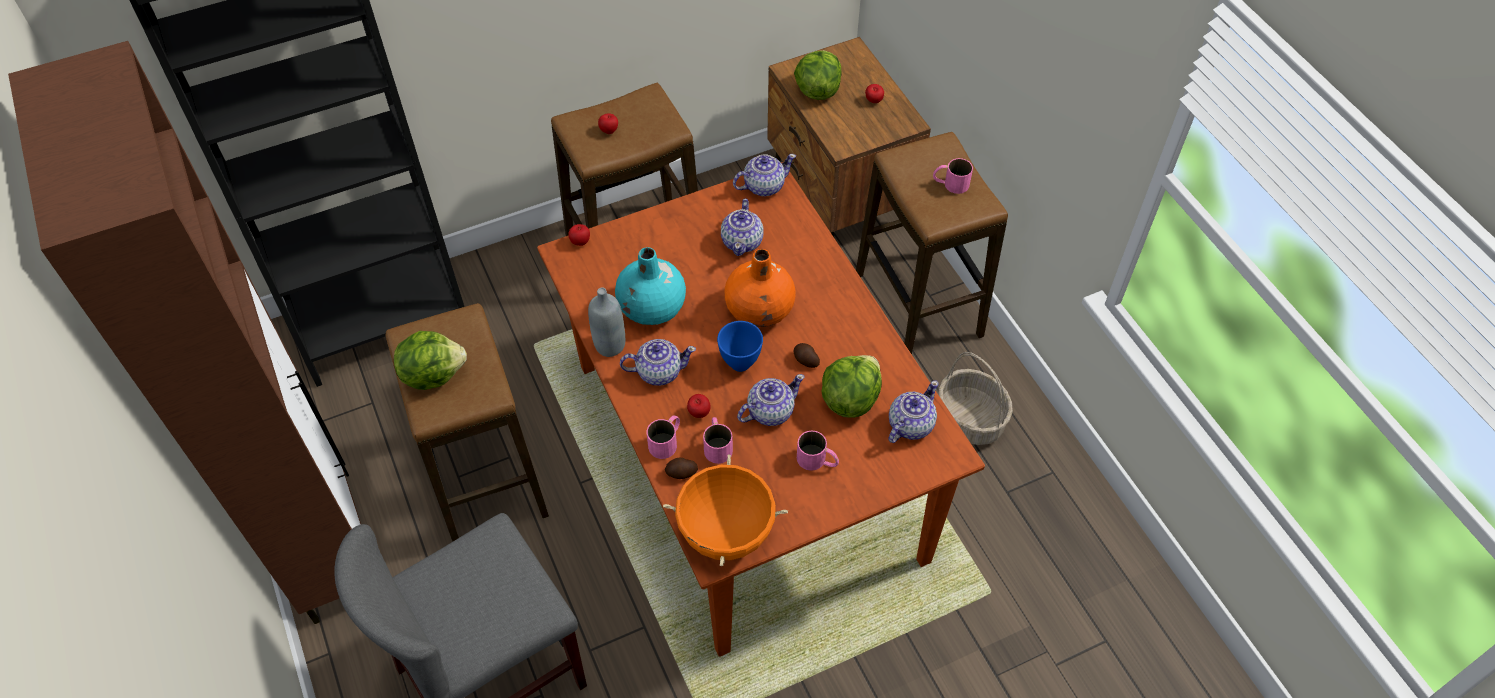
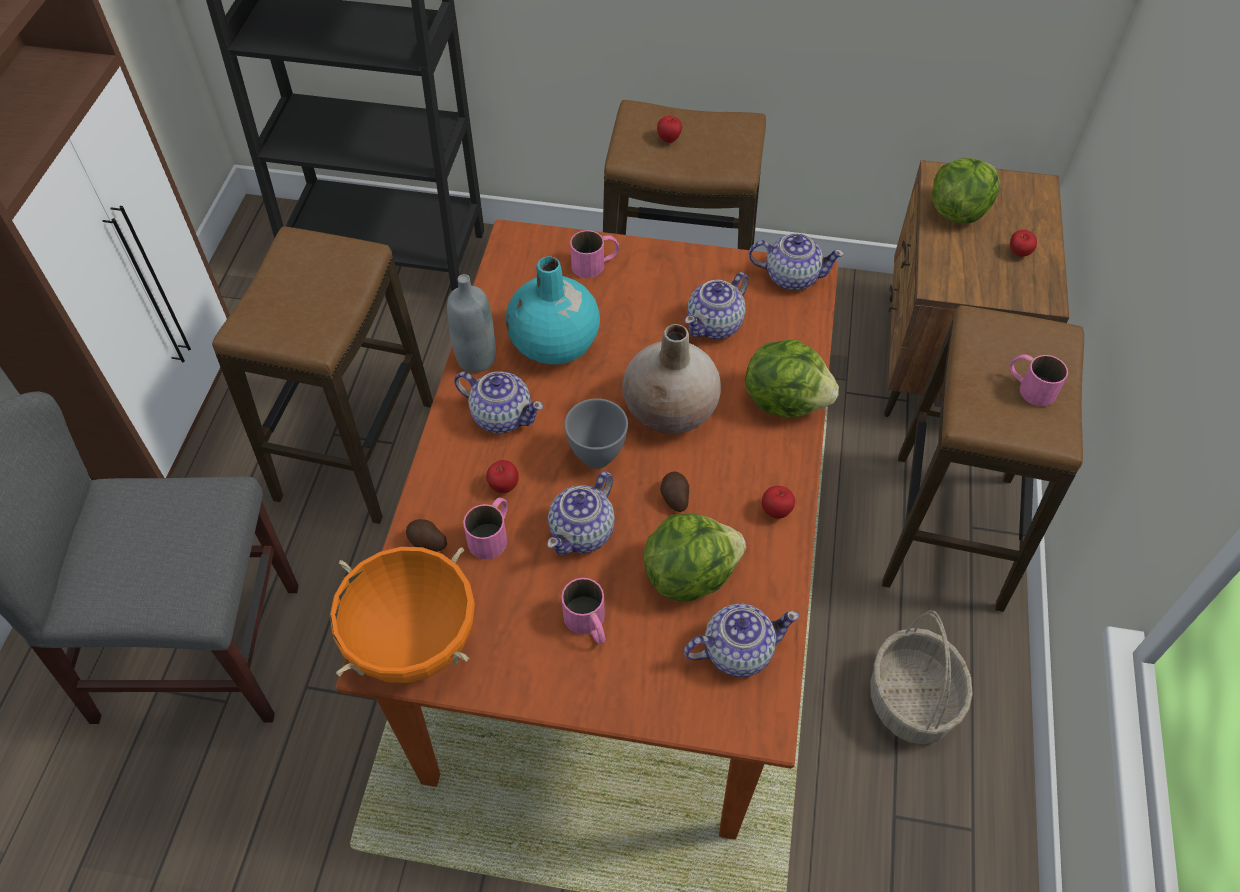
camera: 35 degrees right, 0 degrees up
lettuce [394,331,467,390] -> lettuce moved to [745,340,839,418]
apple [568,224,590,246] -> apple moved to [762,486,795,519]
pink mug [647,415,680,459] -> pink mug moved to [570,230,619,278]
blue bowl [717,321,763,372] -> grey bowl [564,398,628,469]
orange vase [725,249,795,327] -> beige vase [622,324,721,434]
teapot [737,374,805,426] -> teapot turned 120 degrees clockwise [547,472,615,555]

